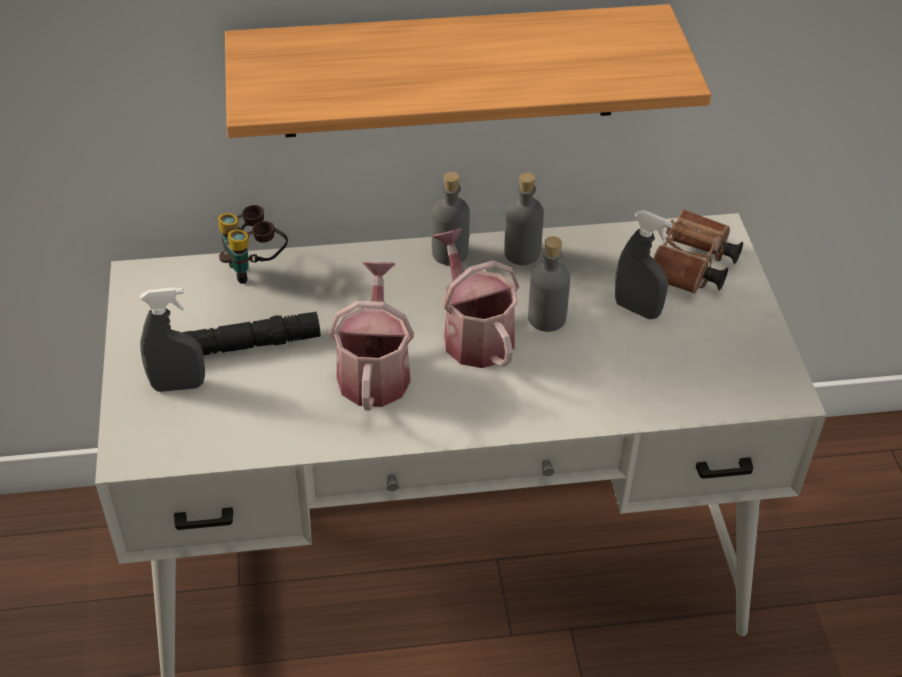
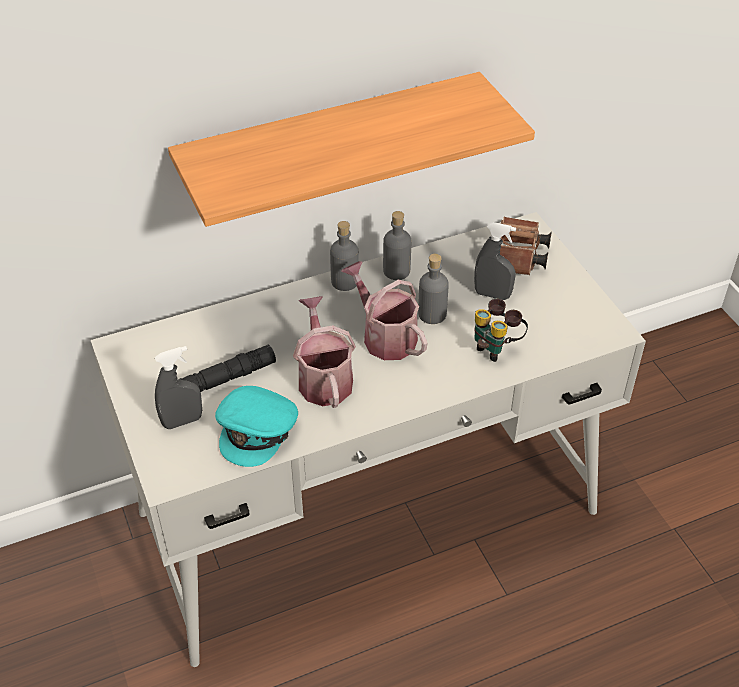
camera: 15 degrees left, 0 degrees up
binoculars [218,205,288,284] -> binoculars moved to [474,299,528,362]
none -> turquoise cap [215,386,298,467]

